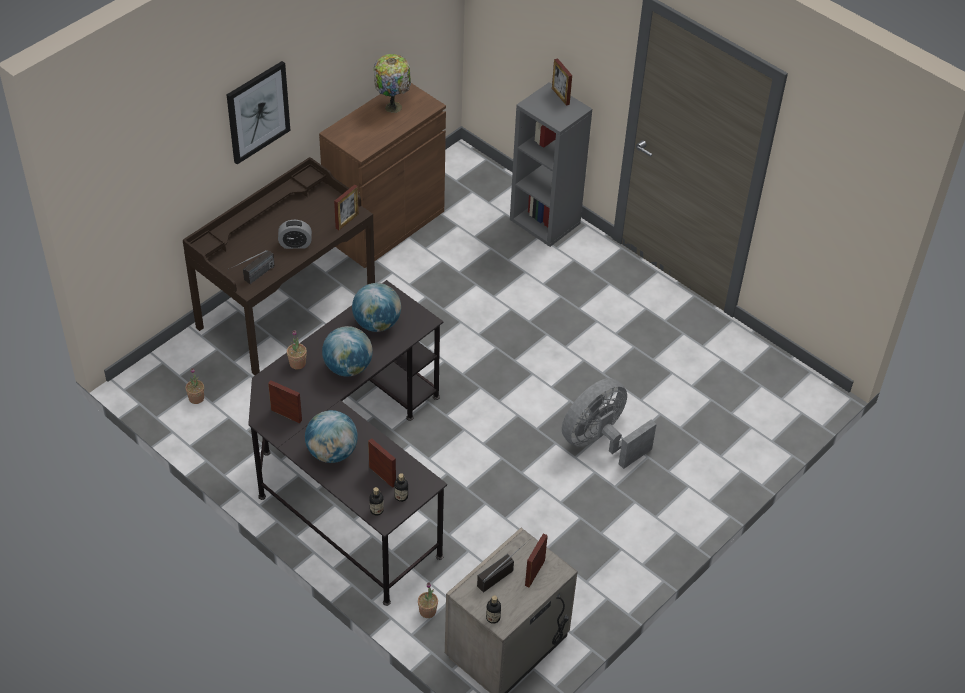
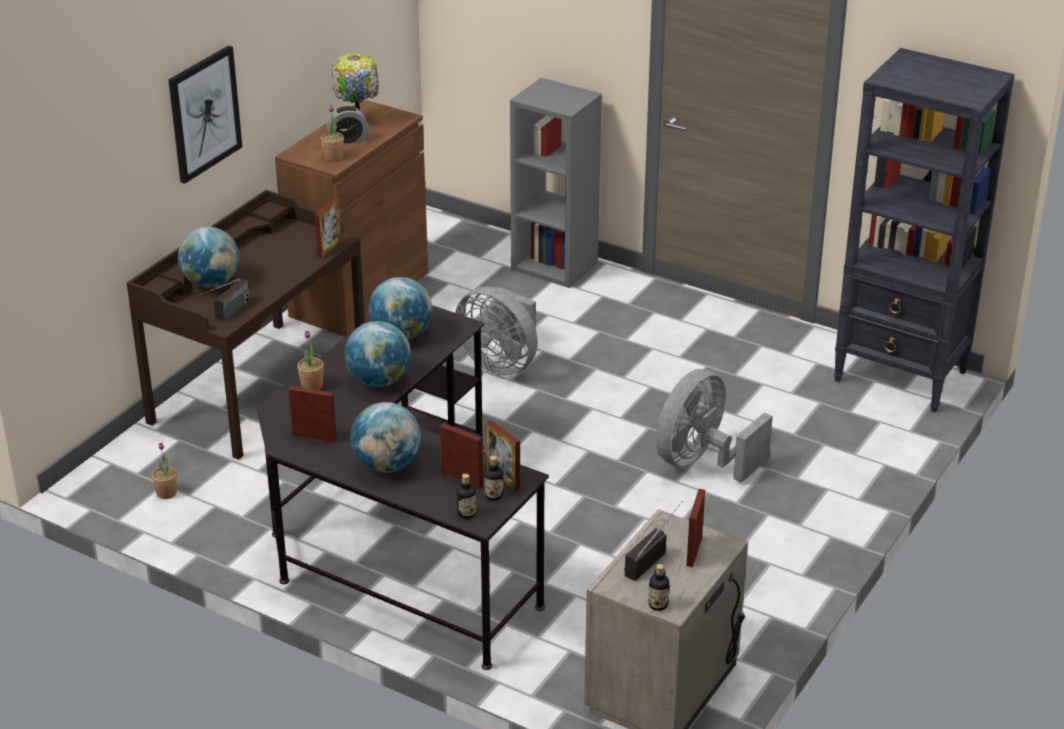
camera: 10 degrees left, 15 degrees down
alarm clock [278,220,312,249] -> alarm clock moved to [326,106,368,145]
potted plant [418,582,438,618] -> potted plant moved to [321,105,344,162]
picture frame [552,58,572,106] -> picture frame moved to [485,420,520,491]
none -> globe [178,227,239,288]
none -> grey fan [455,286,538,376]
none -> black bookcase [834,48,1015,413]

